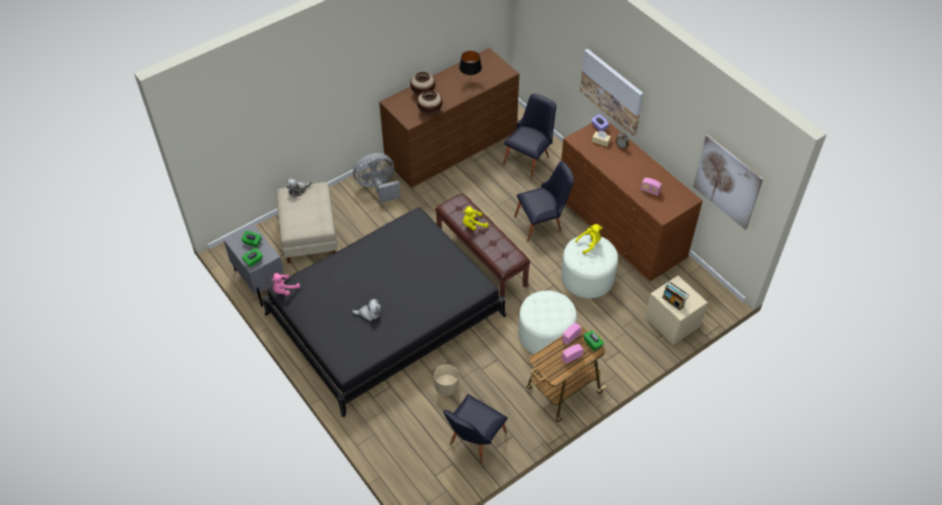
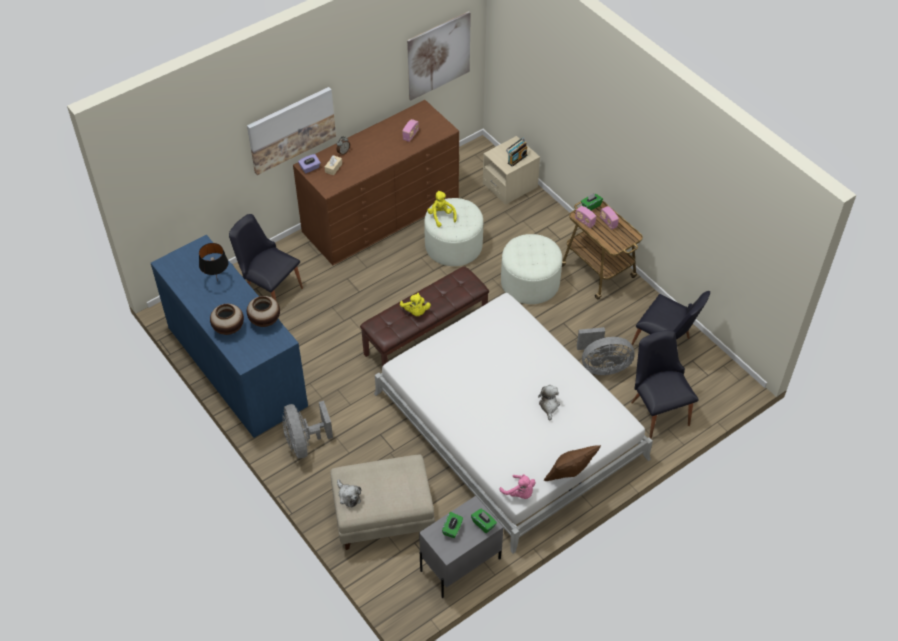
camera: 90 degrees left, 0 degrees up
black bed [262,207,506,417] -> white bed [374,293,653,554]
brown dresser [379,48,519,188] -> blue dresser [151,235,308,438]
beige planter [434,364,459,395] -> grey fan [577,327,635,375]
black chair [514,161,574,242] -> black chair moved to [631,330,698,439]
none -> brown pillow [544,445,601,481]

